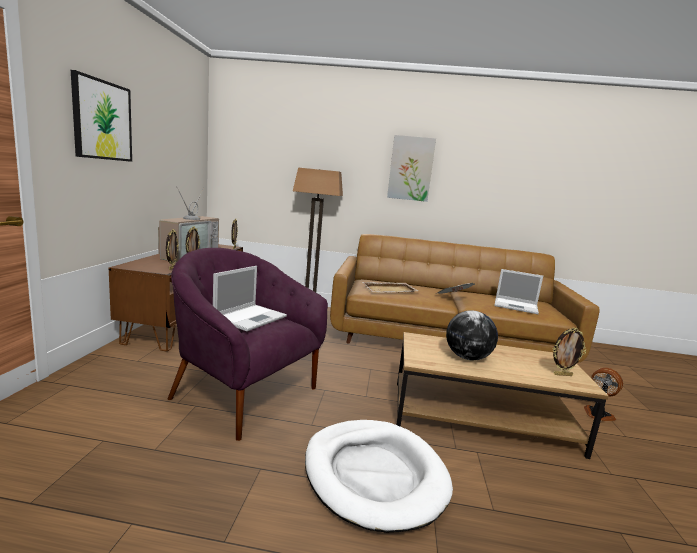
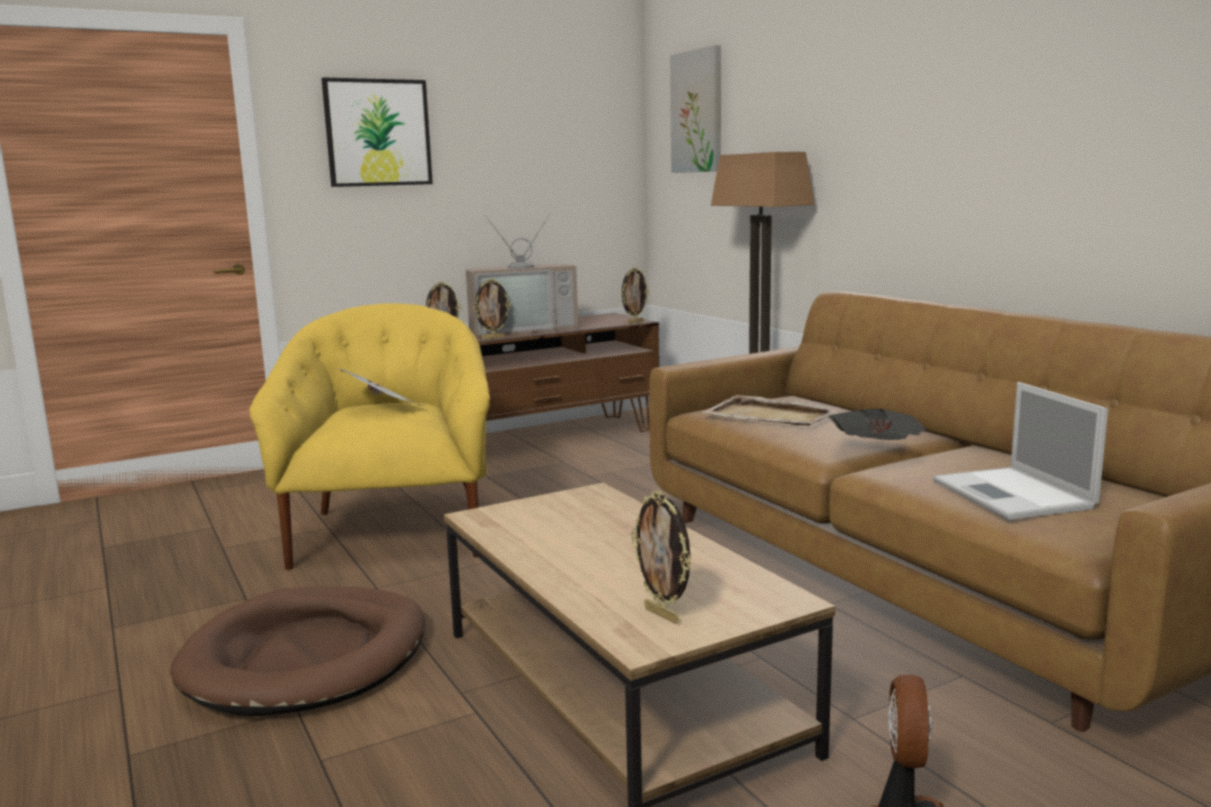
camera: 55 degrees right, 0 degrees up
purple armchair [168,248,328,441] -> yellow armchair [249,303,490,570]
laptop [213,266,287,331] -> newspaper [336,368,425,406]
white dog bed [305,420,453,533] -> brown dog bed [170,586,425,716]
picture [387,135,436,202] -> picture moved to [670,45,721,173]
globe [446,310,498,360] -> none

